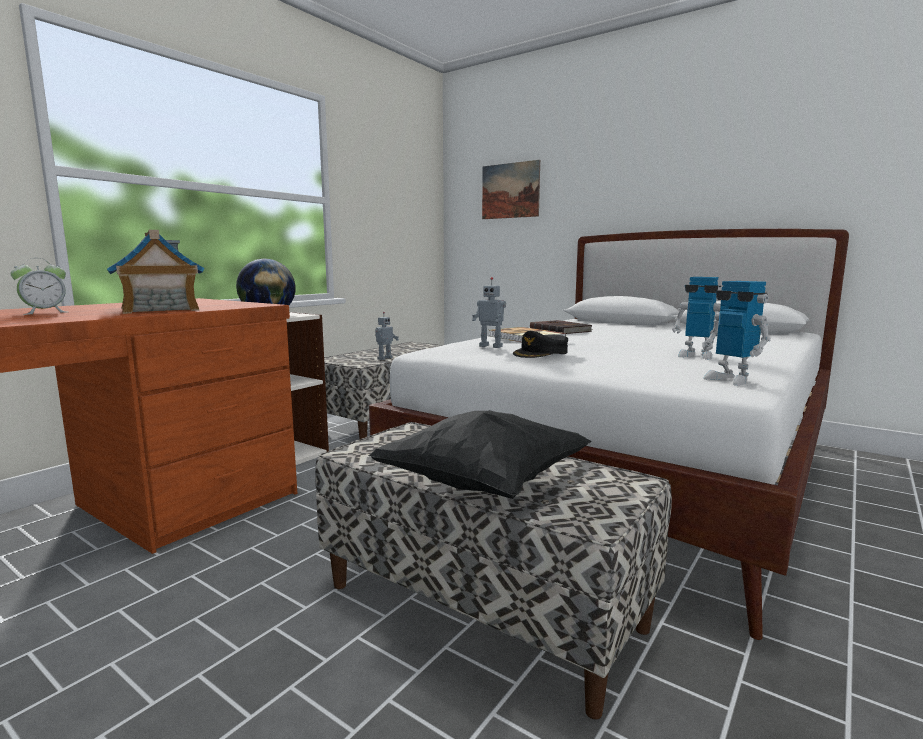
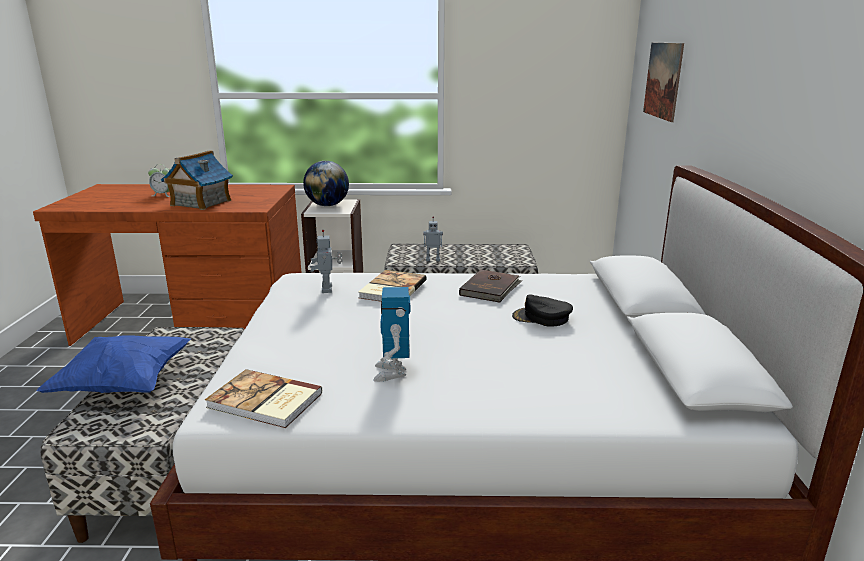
camera: 55 degrees right, 10 degrees up
black pillow [368,410,592,499] -> blue pillow [37,335,191,393]
black cap [513,331,568,358] -> black cap moved to [512,294,573,327]
toy robot [702,281,771,386] -> book [205,369,322,428]

